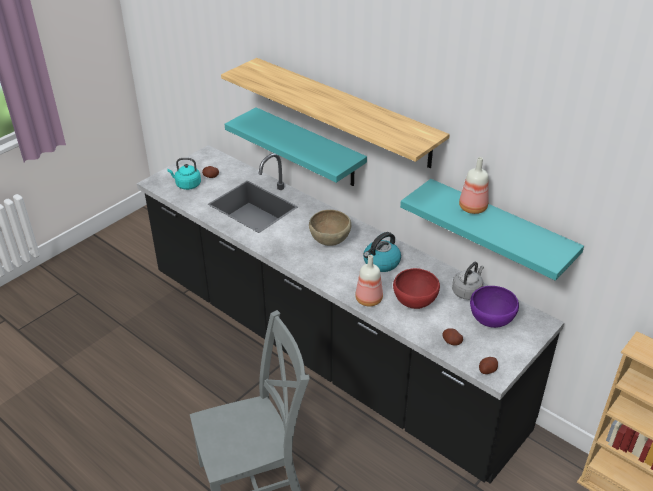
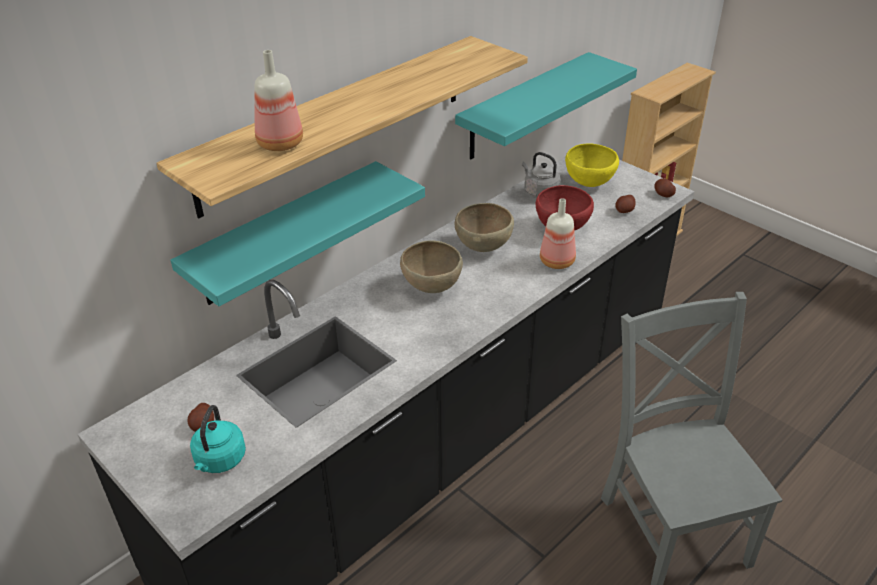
camera: 85 degrees left, 0 degrees up
kettle [363,232,401,272] -> brown bowl [455,203,514,252]
bottle [459,157,489,214] -> bottle moved to [254,50,303,151]
purple bowl [470,286,519,328] -> yellow bowl [565,144,619,187]

